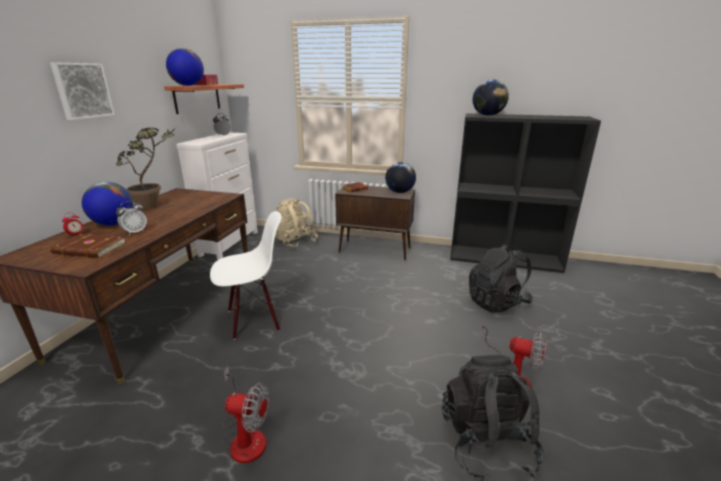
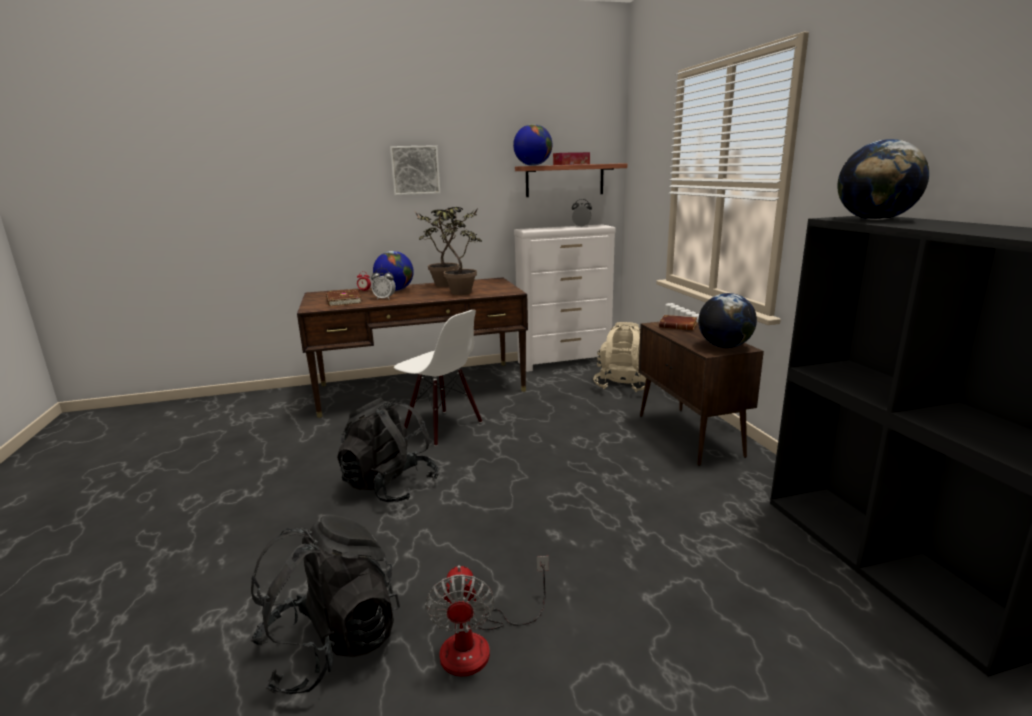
camera: 60 degrees right, 5 degrees down
fan [222,367,269,463] -> none
black backpack [469,244,533,313] -> black backpack moved to [337,398,439,502]
none -> potted plant [415,209,482,295]

